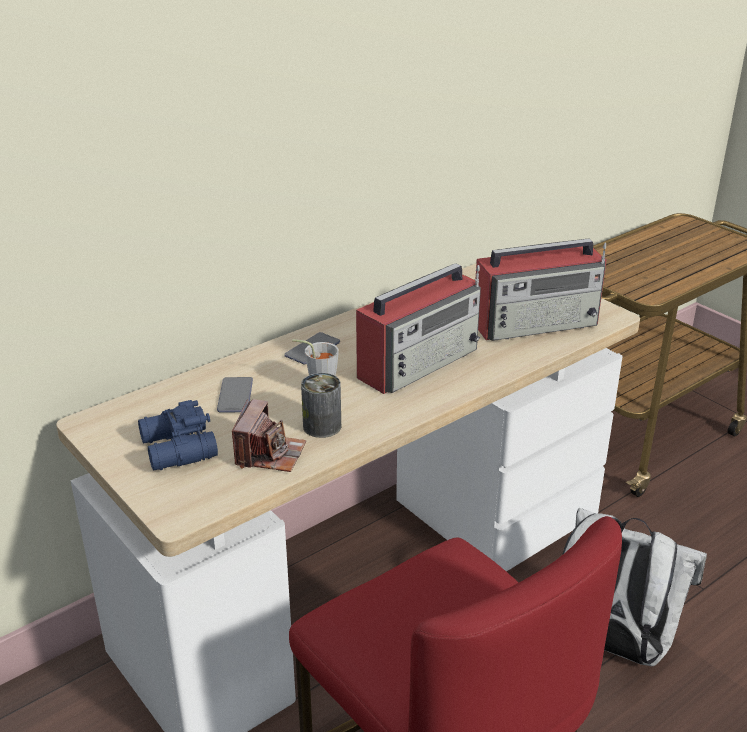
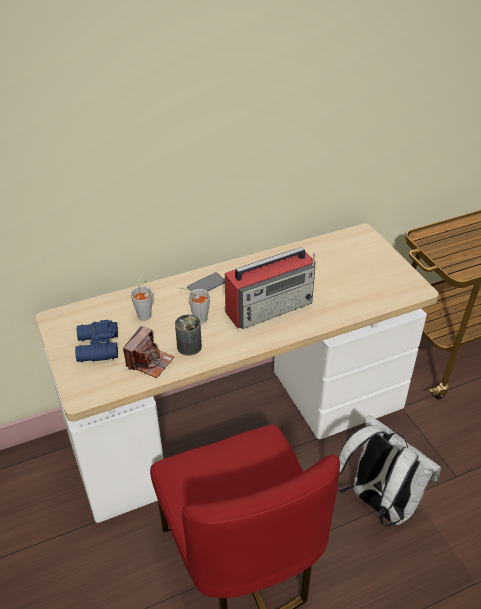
camera: 15 degrees right, 10 degrees up
phone [217,377,253,413] -> grey cup [131,274,153,321]
radio [475,239,607,341] -> none

